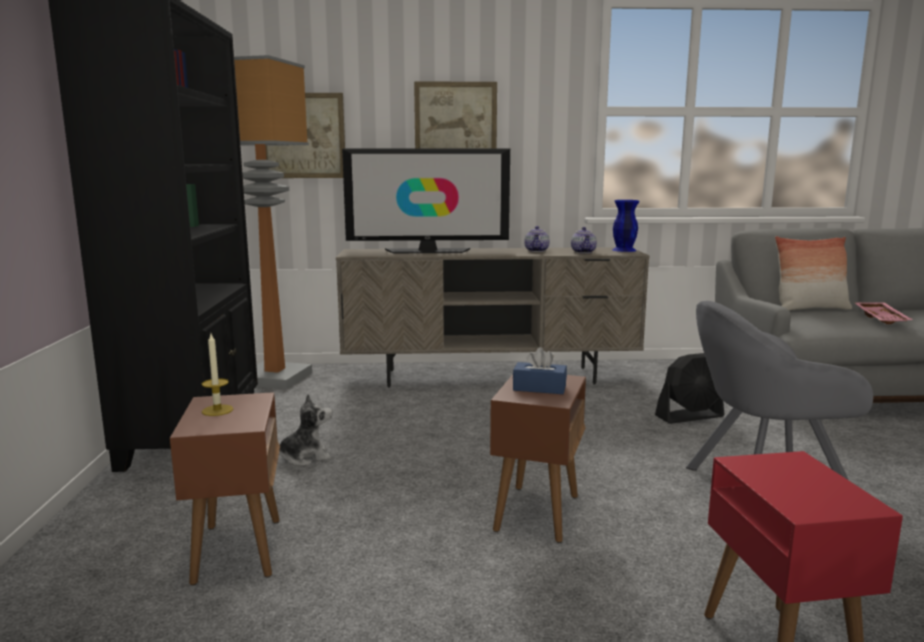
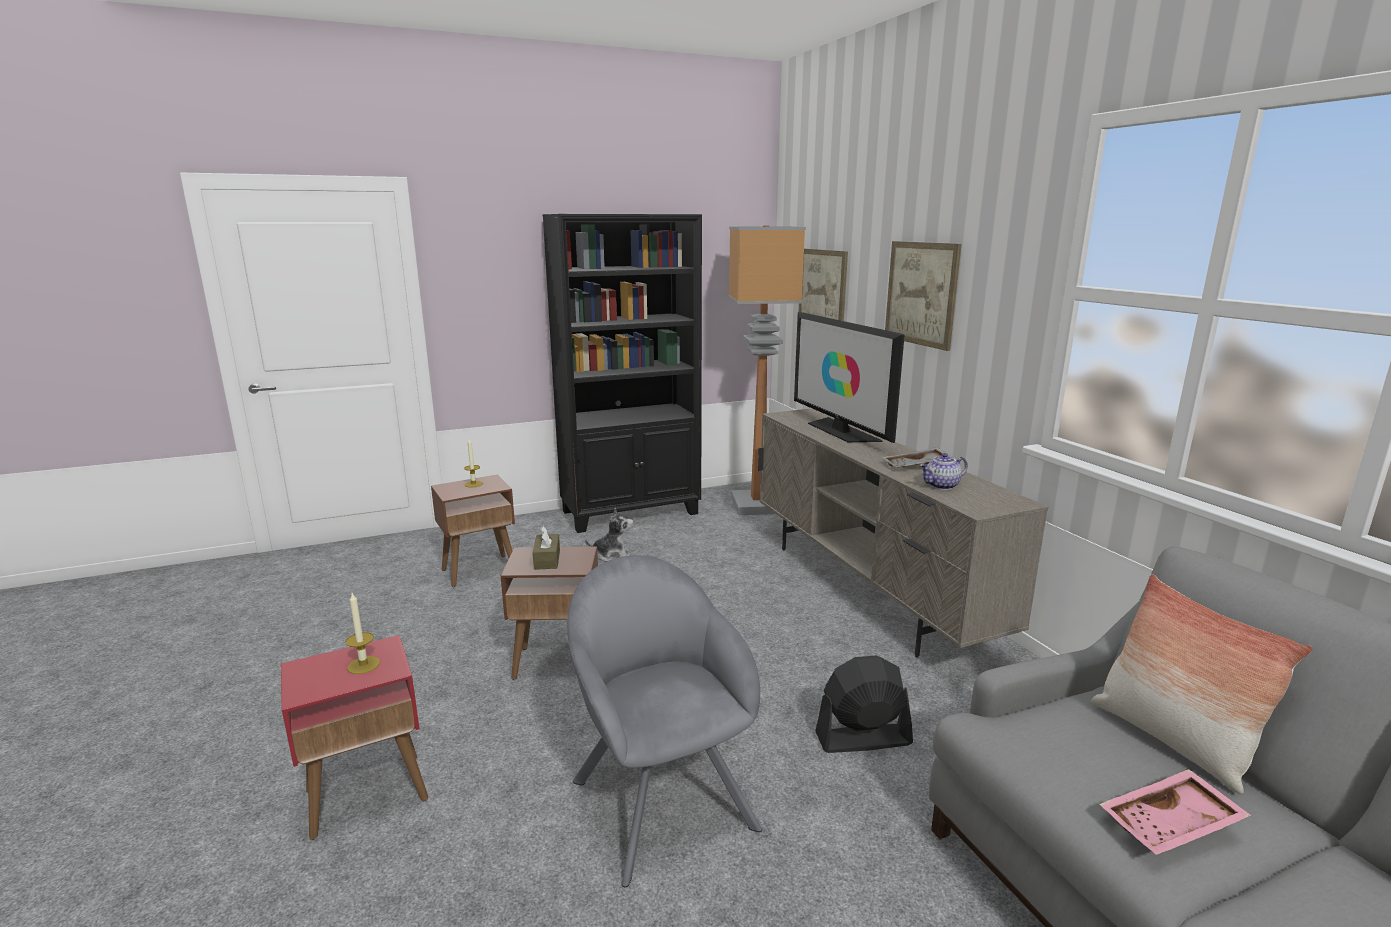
camera: 70 degrees right, 5 degrees up
plush toy [279,394,333,466] -> plush toy turned 60 degrees counterclockwise [585,507,634,562]
blue tissue box [513,347,567,394] -> brown tissue box [533,526,560,570]
teapot [524,226,550,252] -> grey tray [882,447,953,468]
blue vase [612,200,639,252] -> none
black fan [655,353,724,424] -> black fan turned 120 degrees clockwise [815,656,913,753]
none -> candle [345,593,380,674]

